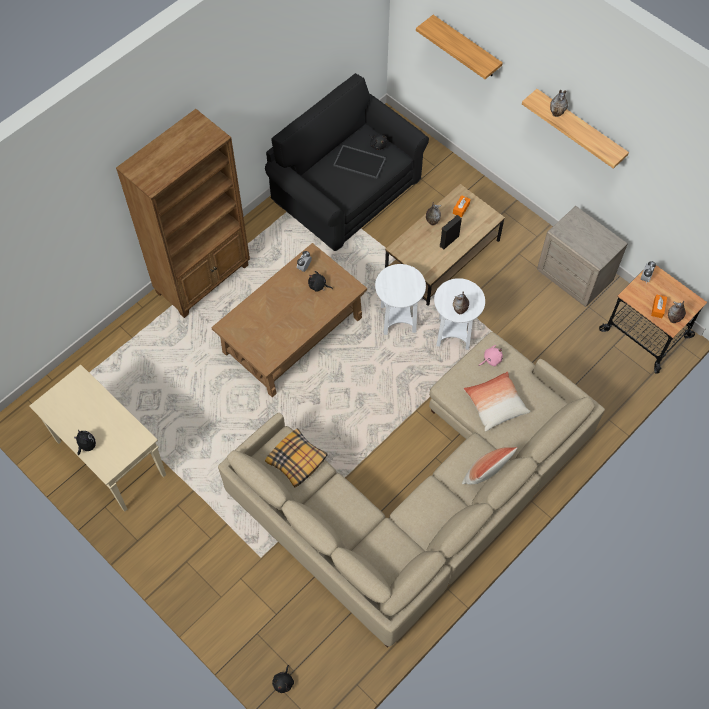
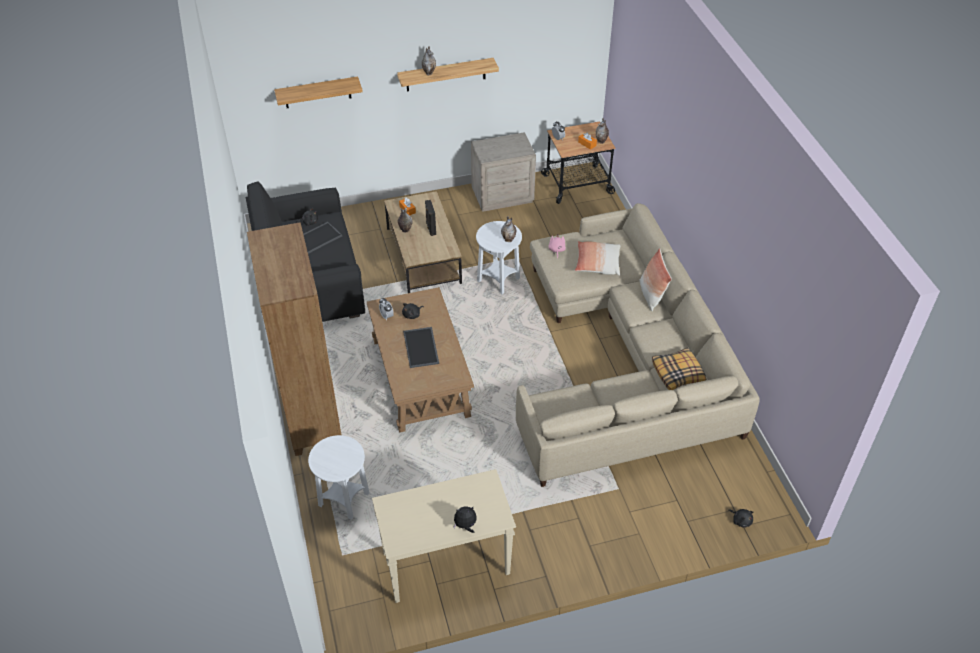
camera: 60 degrees left, 15 degrees down
pillow [265,428,328,487] -> pillow moved to [652,348,706,390]
white side table [375,264,426,335] -> white side table moved to [308,435,370,520]
none -> tray [403,327,439,368]

